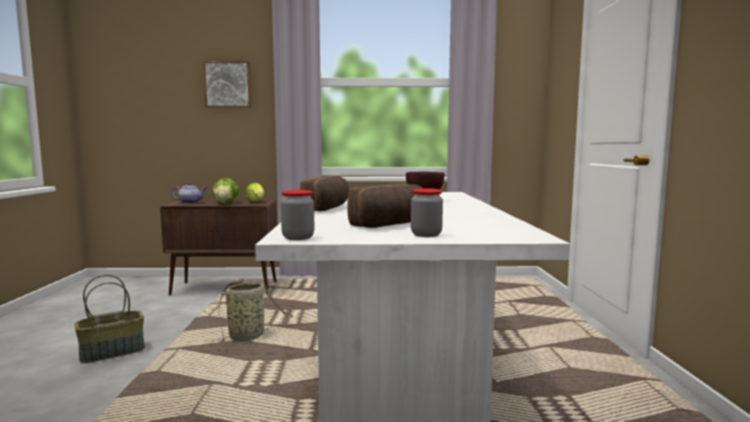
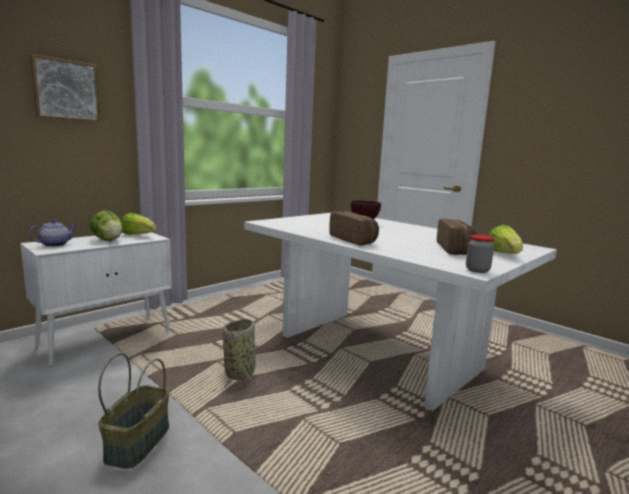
camera: 45 degrees left, 5 degrees up
brown cabinet [160,200,277,296] -> white cabinet [20,232,172,366]
jar [411,188,443,237] -> lettuce [489,225,523,254]

